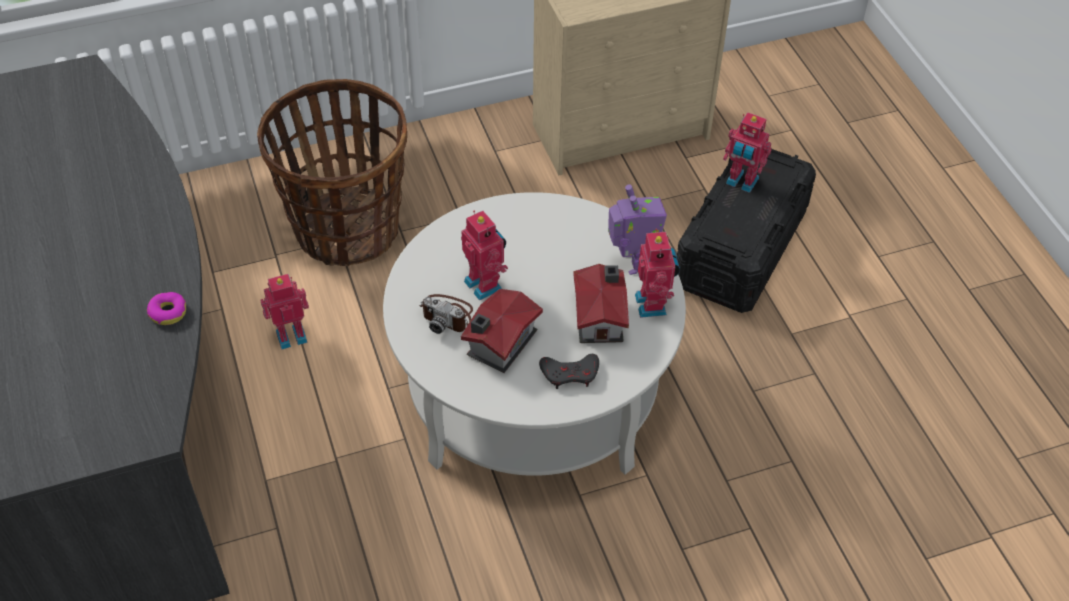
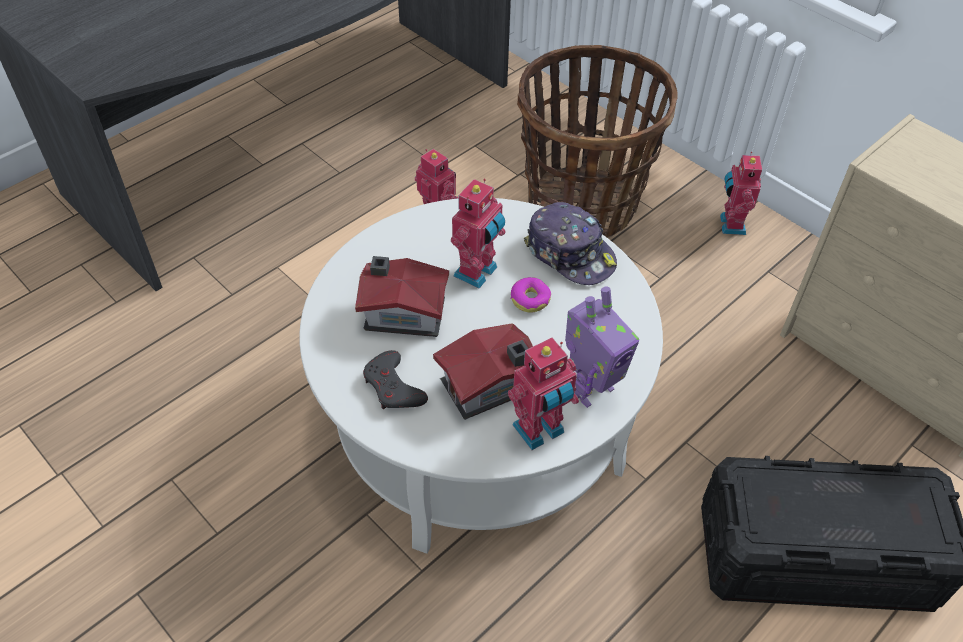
camera: 65 degrees right, 0 degrees up
donut [147,292,186,325] -> donut moved to [511,277,551,312]
camera [419,294,473,334] -> none
toy robot [723,112,772,193] -> toy robot moved to [720,152,762,235]
none -> cap [524,202,617,285]

